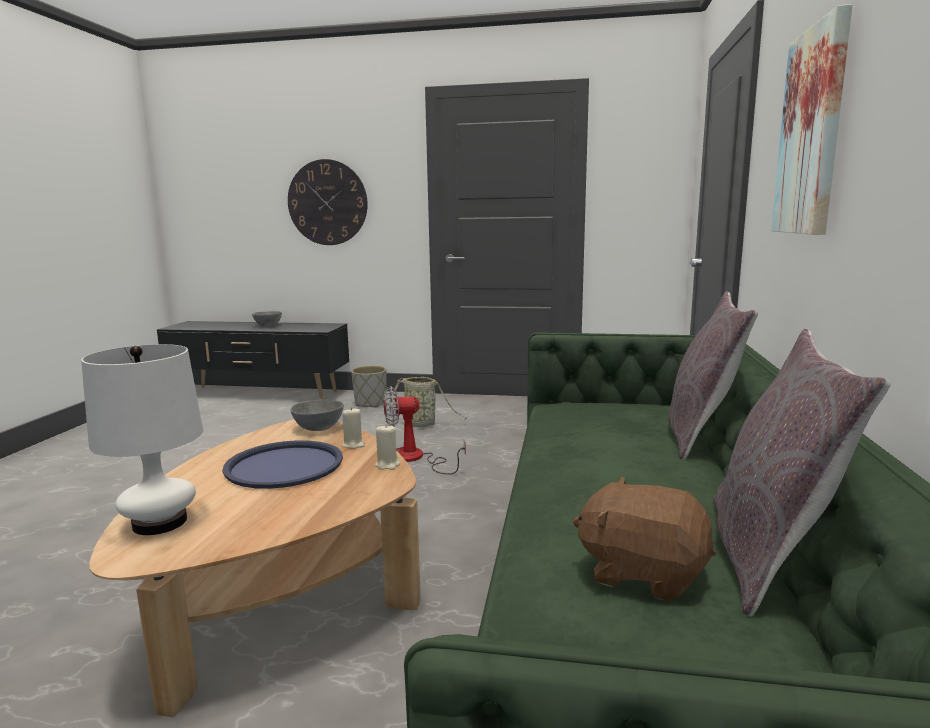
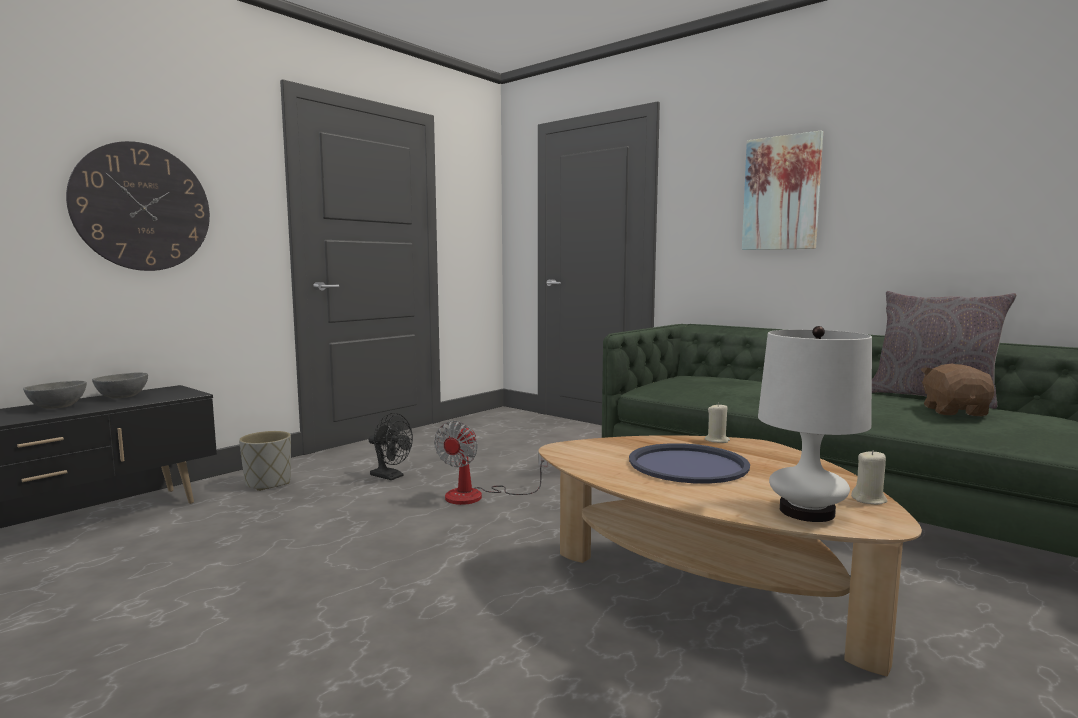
camera: 60 degrees left, 5 degrees down
grey bowl [291,400,344,431] -> grey bowl moved to [92,373,148,398]
beige candle [342,407,365,449] -> beige candle moved to [851,450,887,505]
basket [388,377,467,427] -> black fan [369,413,413,480]
brown plush toy [573,476,716,602] -> brown plush toy turned 135 degrees clockwise [921,364,994,417]
grey pillow [668,291,758,460] -> none

